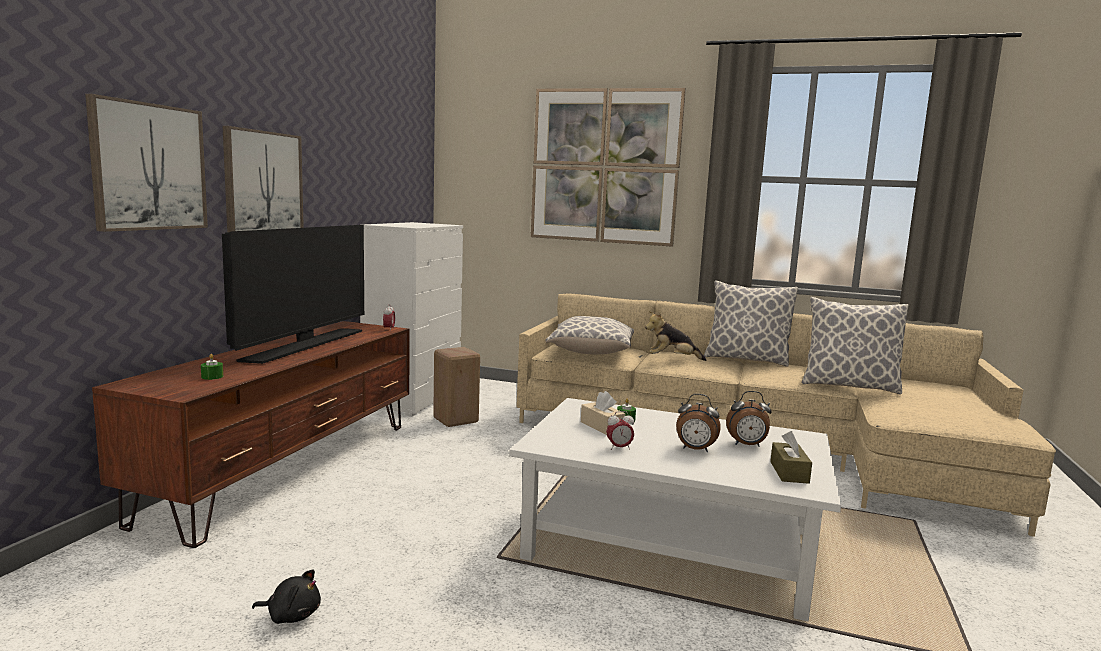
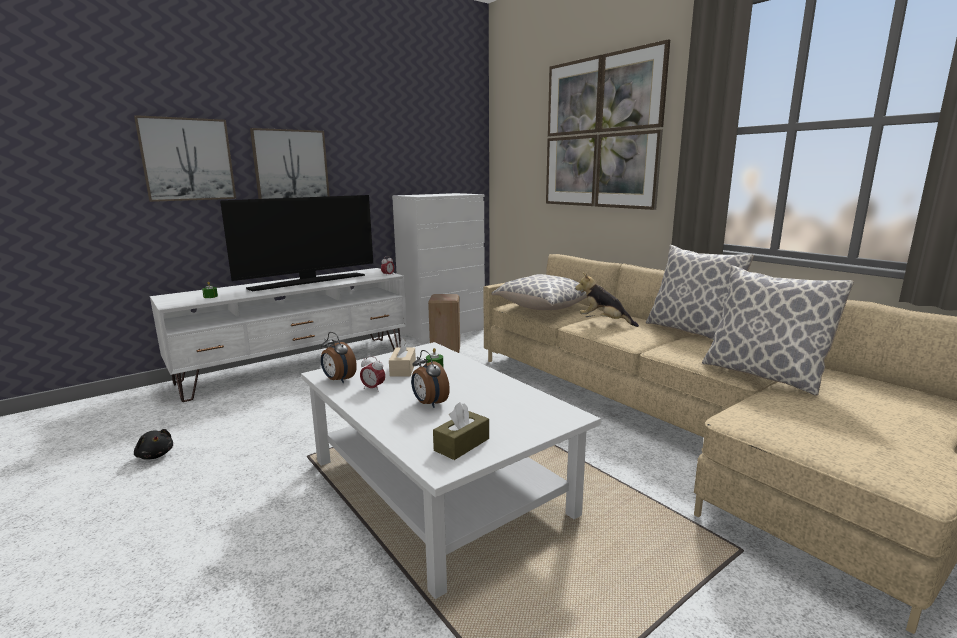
camera: 35 degrees right, 5 degrees up
brown tv stand [92,321,410,548] -> white tv stand [150,268,407,402]
alarm clock [726,391,772,447] -> alarm clock moved to [321,332,357,383]

